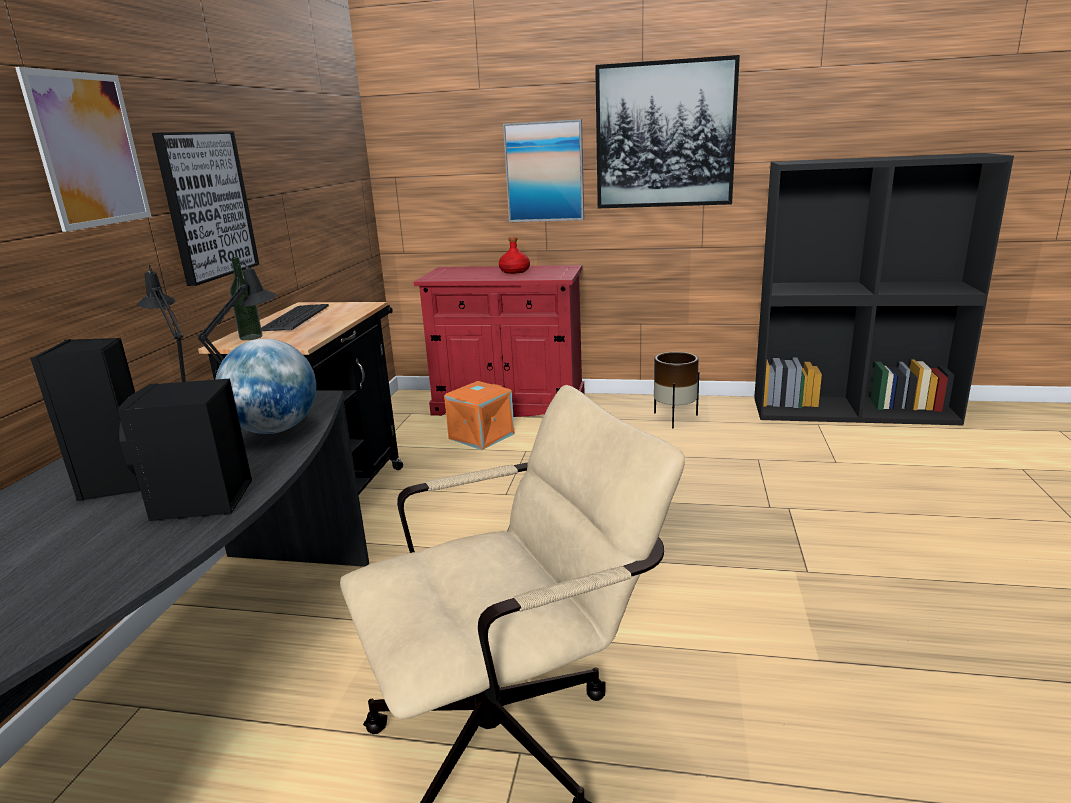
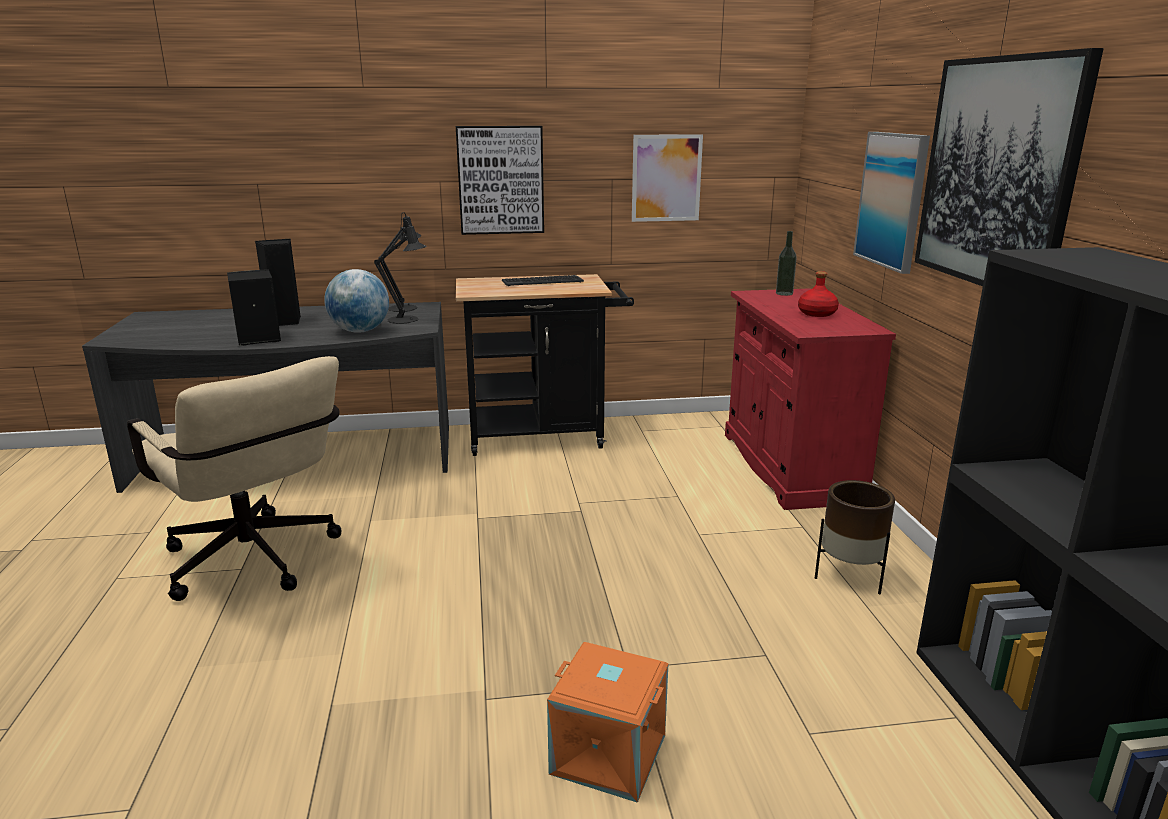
camera: 70 degrees right, 0 degrees up
picture [15,67,152,232] -> picture moved to [632,134,703,222]
bottle [230,257,262,340] -> bottle moved to [776,231,797,296]
orange storage box [444,381,514,450] -> orange storage box moved to [547,642,668,803]

